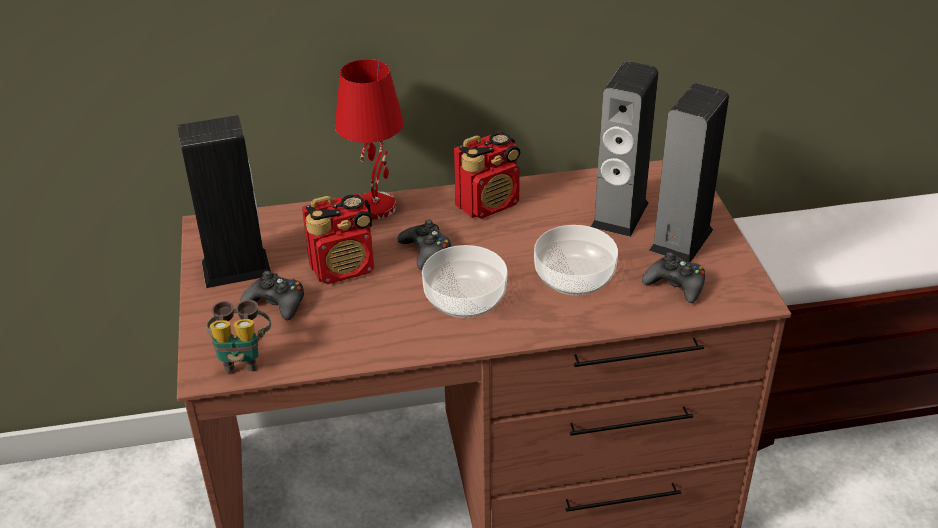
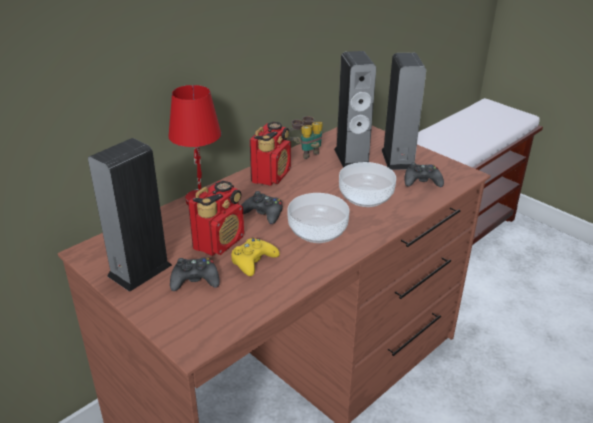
camera: 35 degrees left, 5 degrees down
binoculars [206,300,271,373] -> binoculars moved to [287,116,323,159]
none -> yellow game controller [231,237,280,276]

